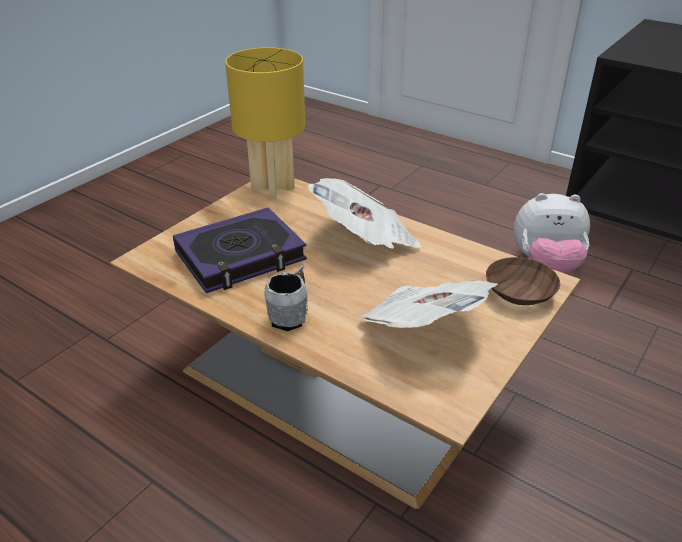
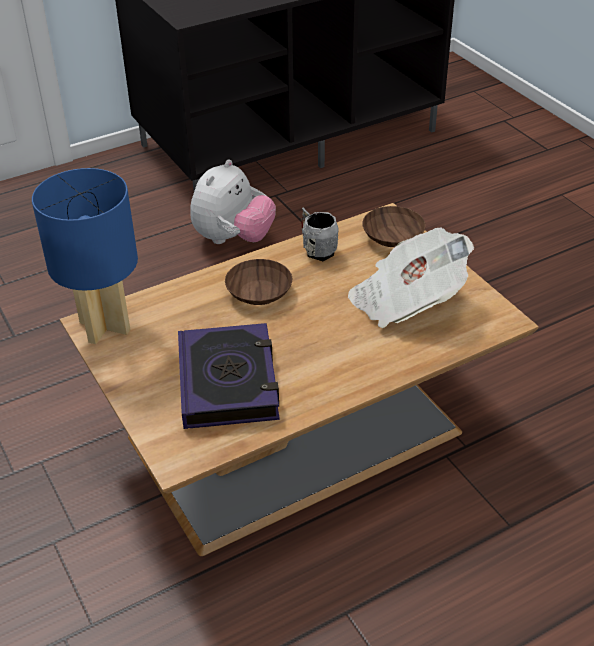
camera: 65 degrees left, 5 degrees up
yellow table lamp [225,47,305,198] -> blue table lamp [32,168,138,344]
grey mug [264,265,308,331] -> grey mug moved to [302,207,339,261]
newspaper [308,178,422,249] -> brown bowl [225,259,292,305]

